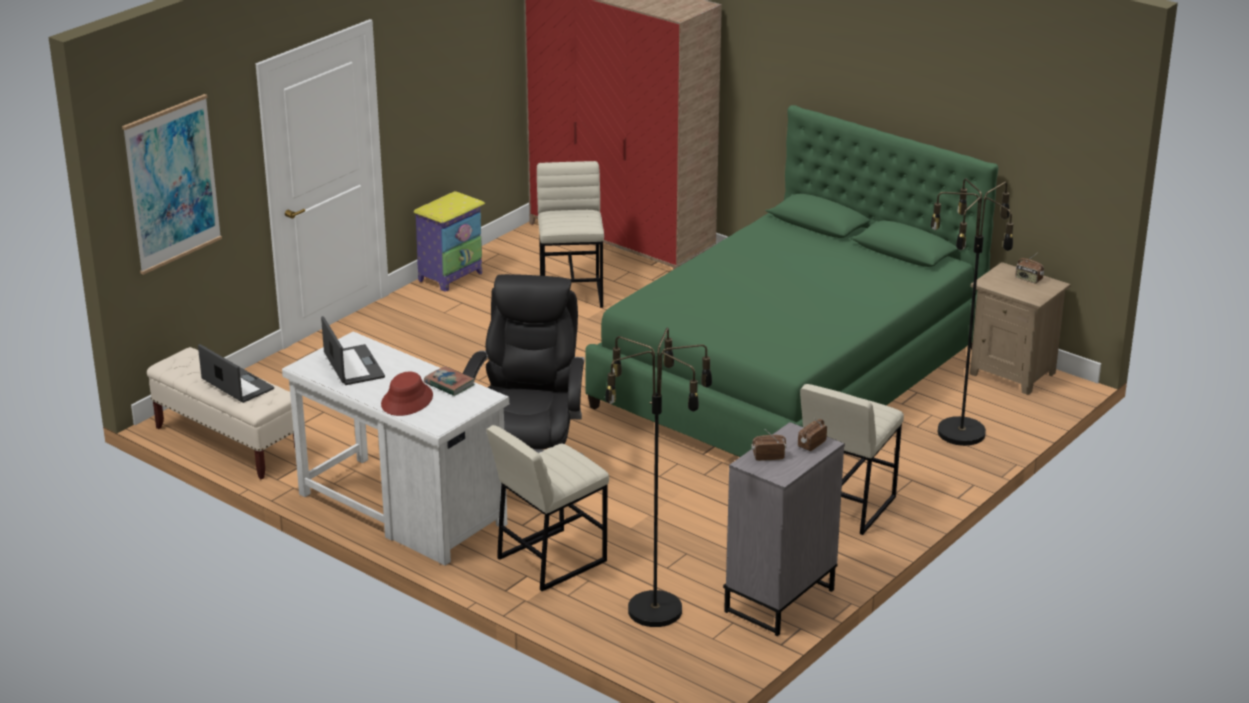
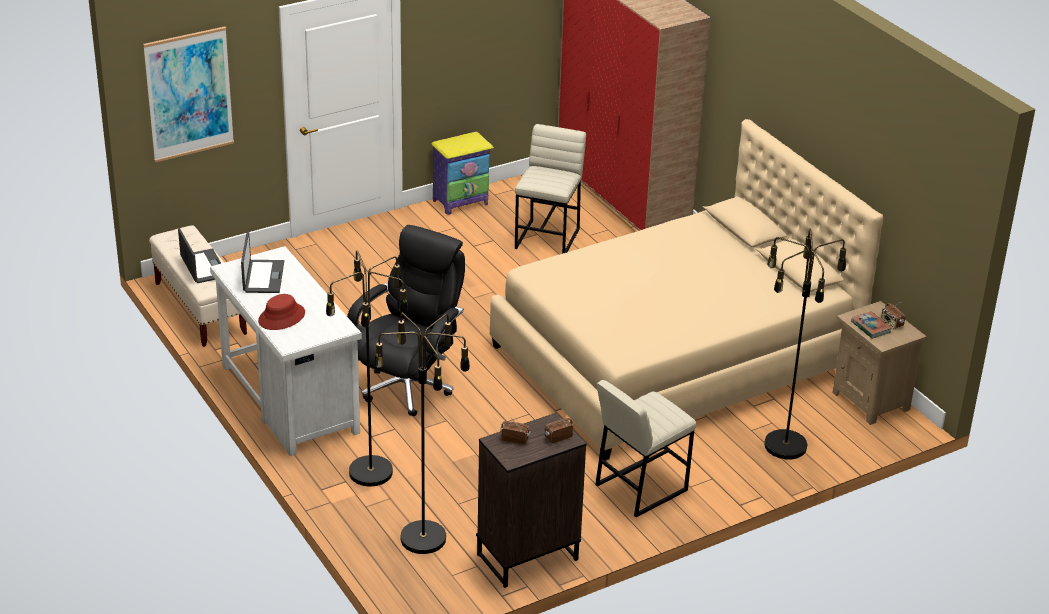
camera: 20 degrees right, 5 degrees up
book [424,366,475,396] -> book moved to [851,311,892,339]
beige chair [486,425,609,591] -> floor lamp [326,250,408,487]
green bed [585,105,998,457] -> beige bed [489,119,883,461]
grey dresser [723,422,845,636] -> brown dresser [476,413,587,588]

